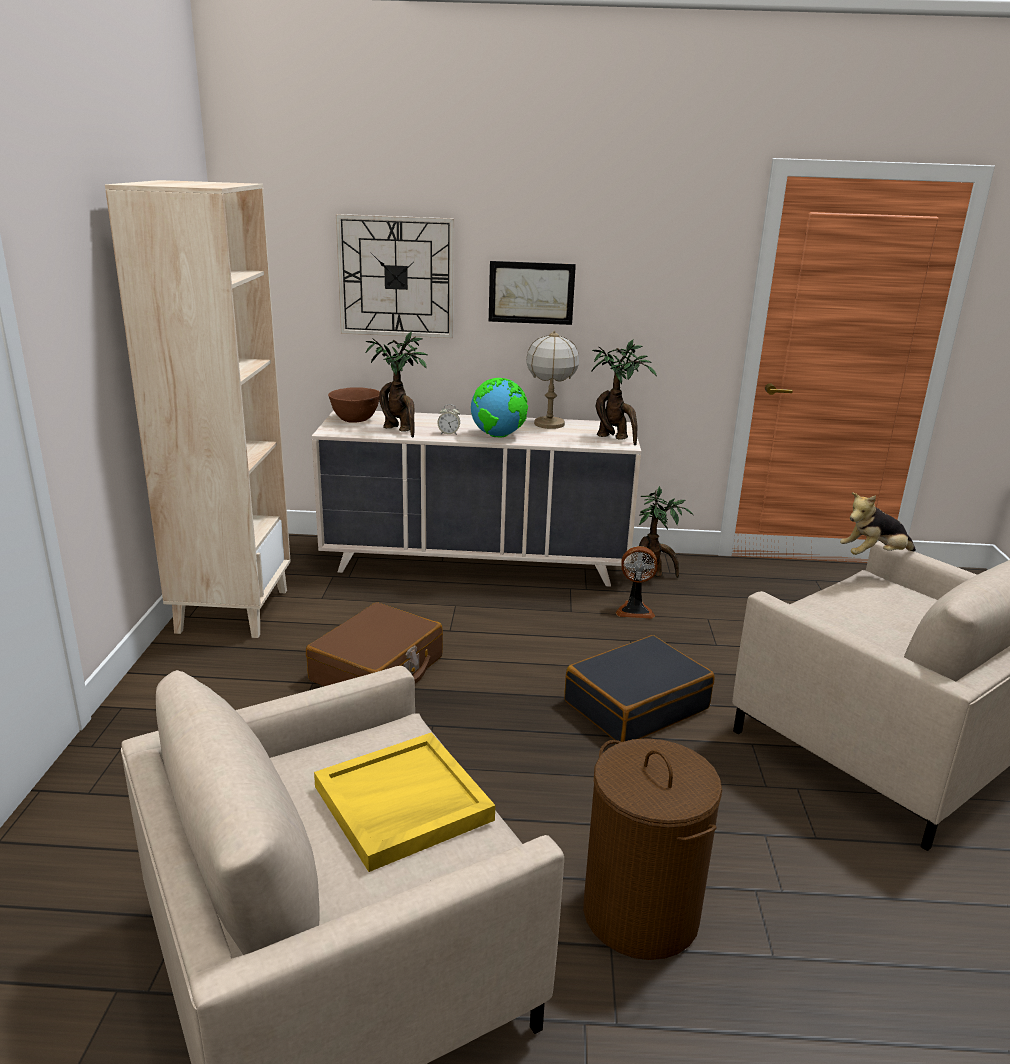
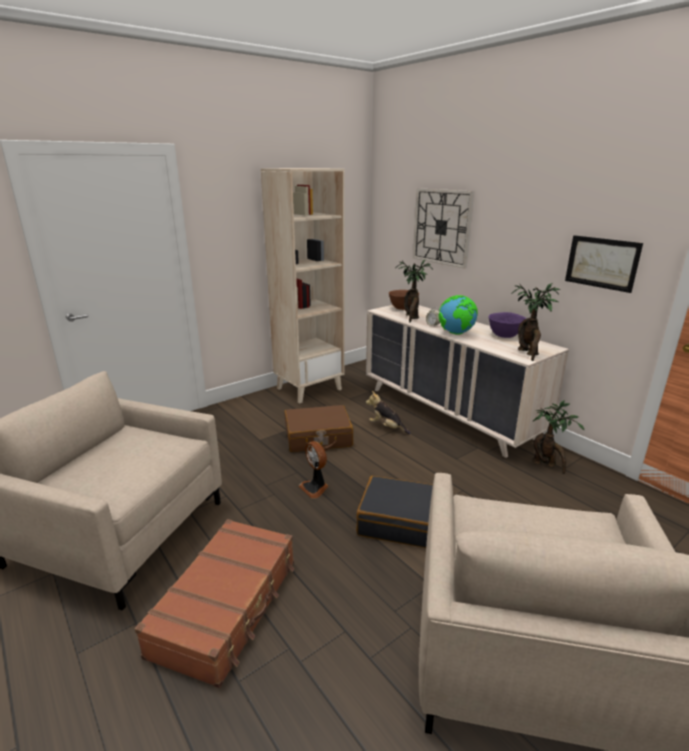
camera: 50 degrees right, 0 degrees up
yellow tray [314,733,495,872] -> none
picture [489,261,576,325] -> picture moved to [565,235,643,293]
table lamp [526,330,579,429] -> purple bowl [488,312,526,338]
brown laundry basket [583,738,722,960] -> brown suitcase [135,519,294,688]
fan [616,546,657,619] -> fan moved to [299,441,328,499]
plush toy [840,492,916,555] -> plush toy moved to [366,391,411,434]

